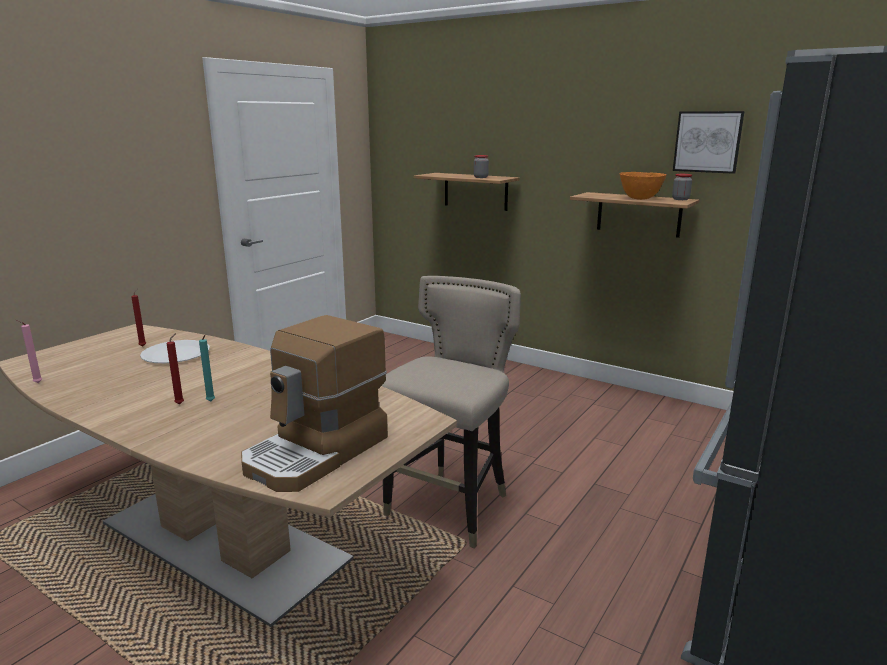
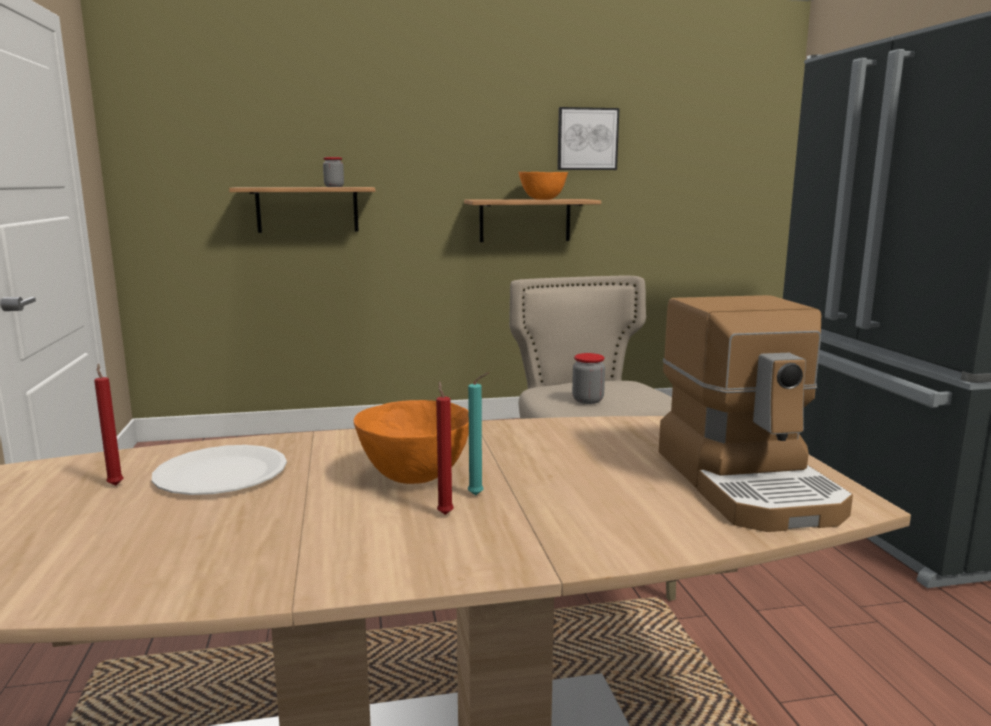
camera: 45 degrees left, 5 degrees down
pink candle [16,320,42,383] -> none
jar [672,174,692,200] -> jar moved to [572,353,605,404]
none -> orange bowl [354,400,469,484]

